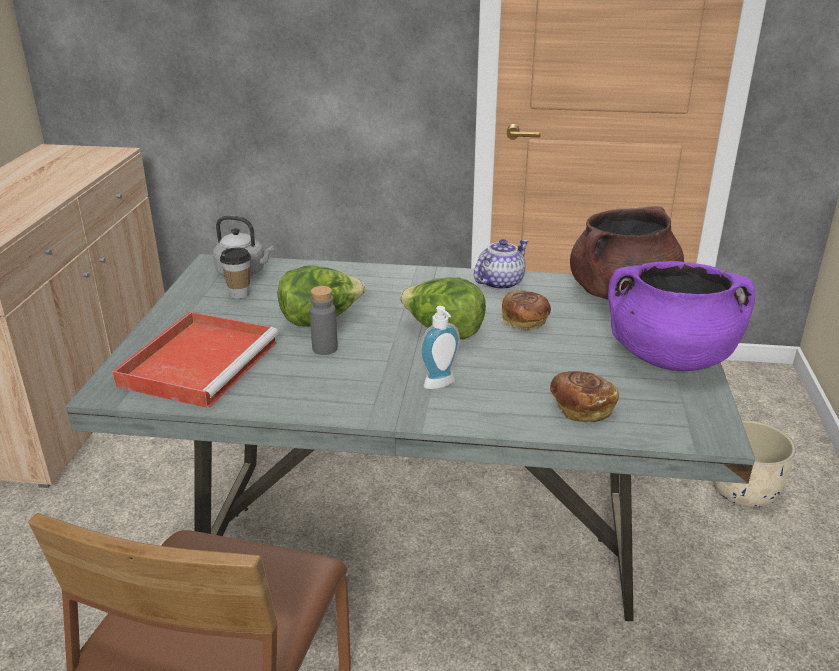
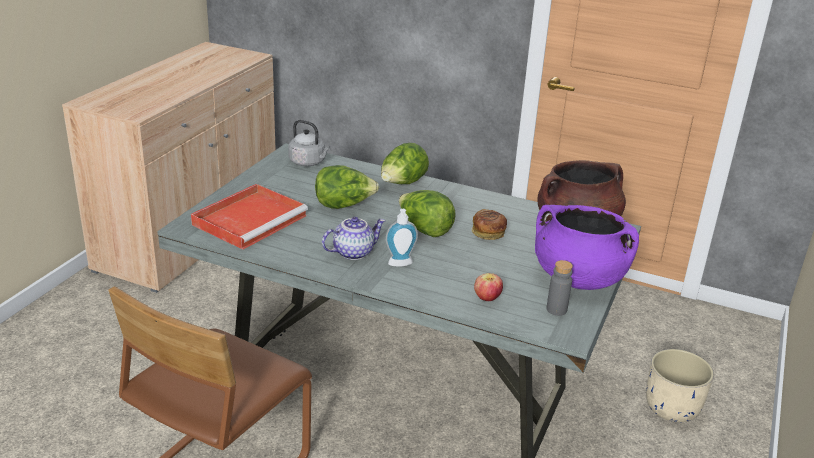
camera: 15 degrees right, 0 degrees up
cup [220,248,251,299] -> none
grey bottle [310,286,338,355] -> grey bottle moved to [547,260,573,316]
teapot [474,239,528,290] -> teapot moved to [322,217,386,260]
bread [550,371,619,422] -> apple [474,273,503,301]
none -> lettuce [381,143,429,184]

